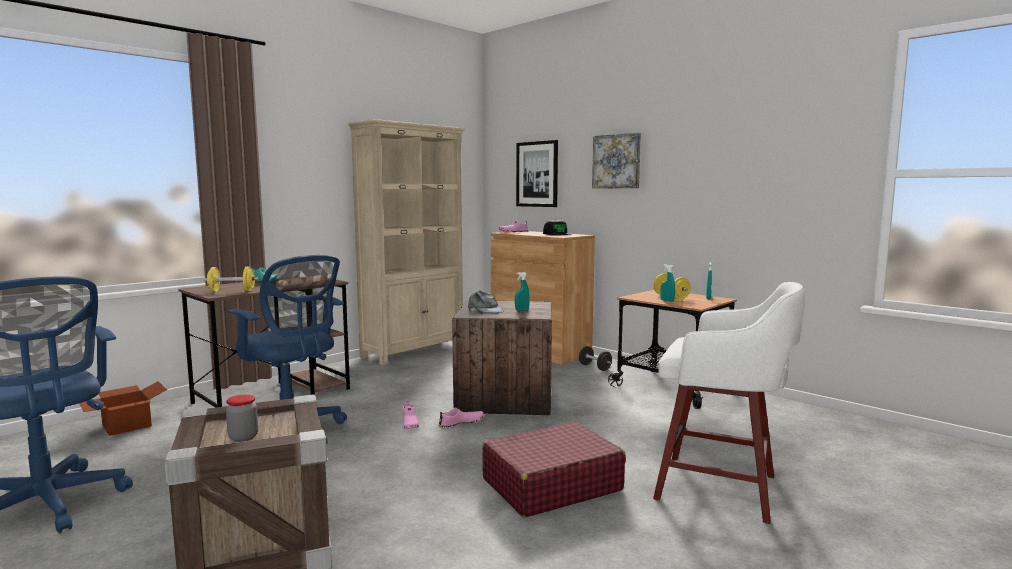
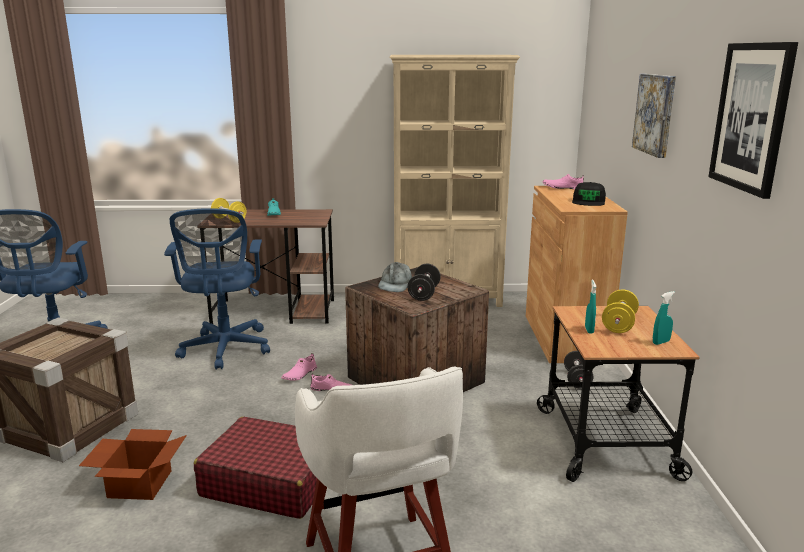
camera: 45 degrees right, 10 degrees up
cardboard box [79,381,167,436] -> cardboard box moved to [79,429,187,500]
jar [226,394,258,442] -> none
turquoise spray bottle [515,272,530,311] -> black dumbbell [408,264,441,301]
picture [516,140,558,207] -> picture moved to [708,42,798,199]

